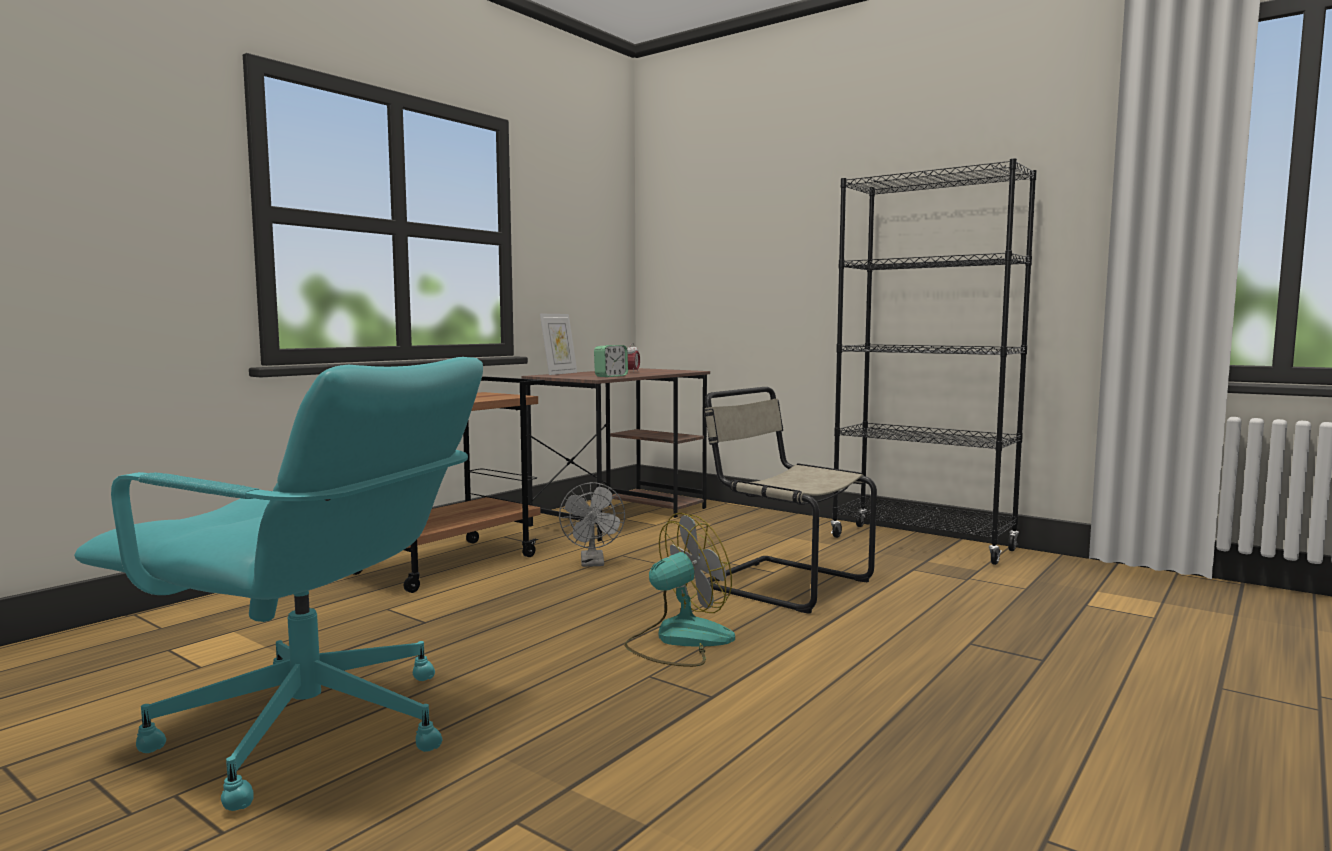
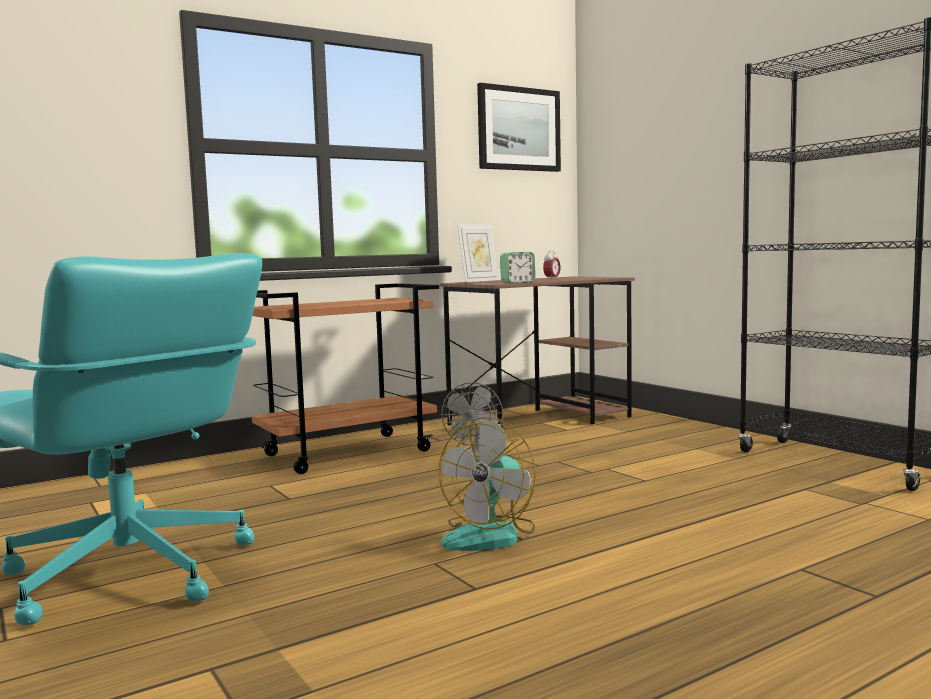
camera: 20 degrees right, 0 degrees up
fan [624,513,735,667] -> fan turned 135 degrees clockwise [438,417,536,551]
beige chair [704,387,877,614] -> none
none -> picture [477,83,561,172]

